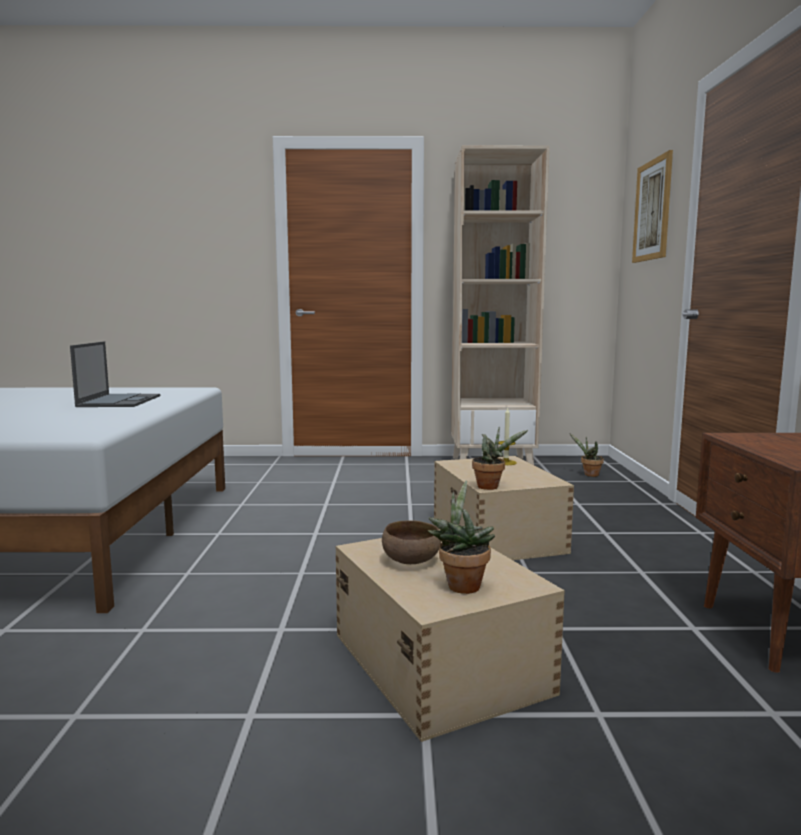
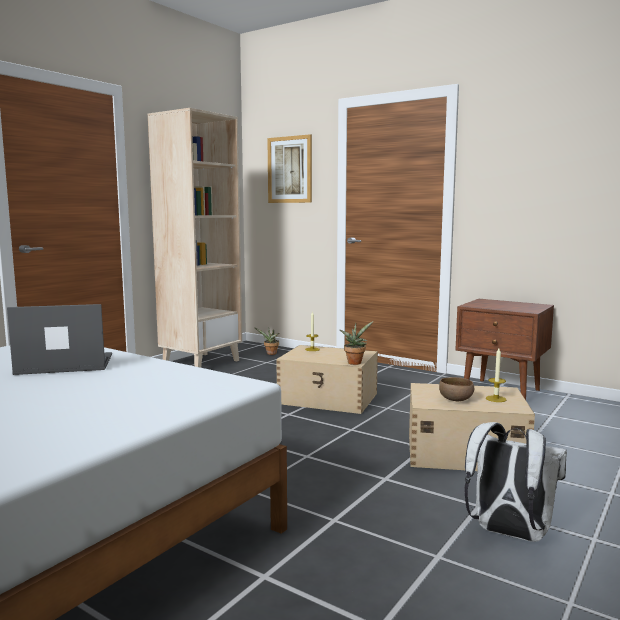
camera: 55 degrees left, 0 degrees up
laptop [70,341,160,407] -> laptop turned 45 degrees counterclockwise [7,304,112,375]
potted plant [428,480,495,594] -> candle [486,348,507,402]
none -> white backpack [464,422,567,541]

